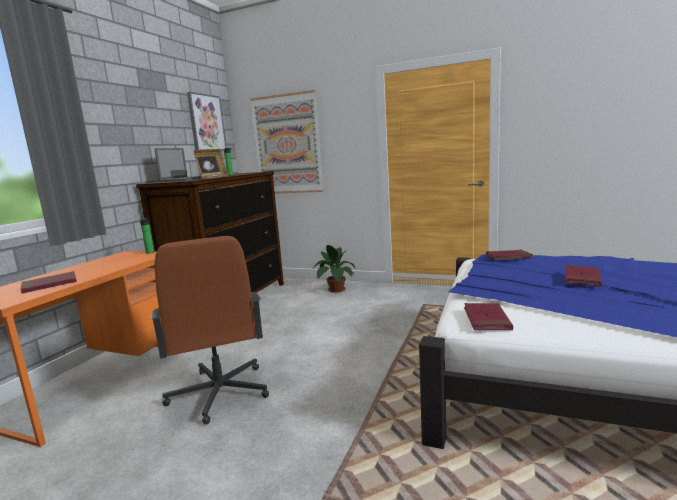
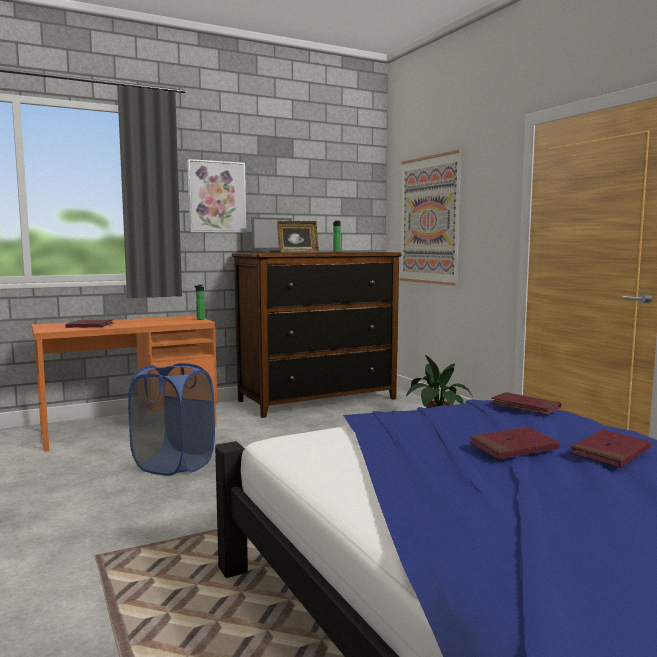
camera: 40 degrees right, 5 degrees down
brown office chair [150,236,269,424] -> blue laundry basket [128,363,215,476]
picture [187,92,226,151] -> picture moved to [187,159,246,233]
red book [464,303,513,331] -> red book moved to [570,429,651,468]

